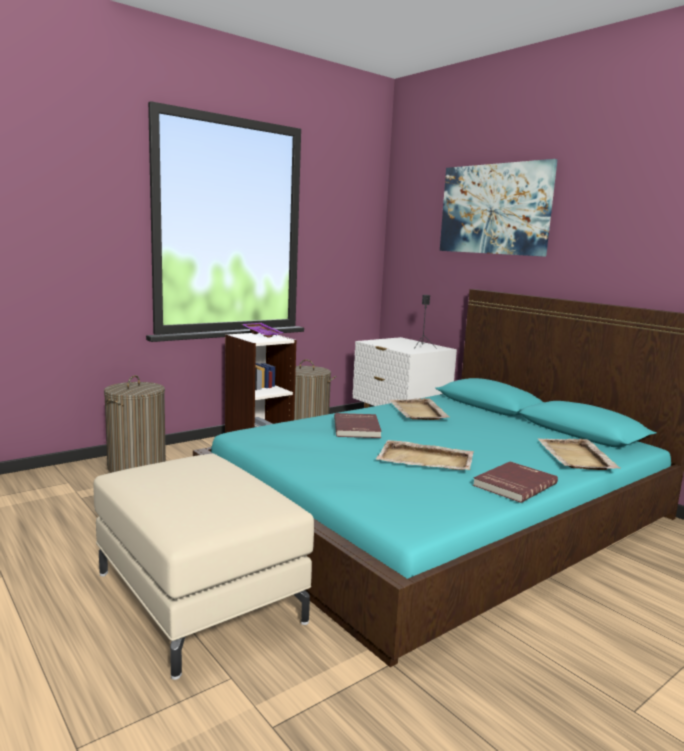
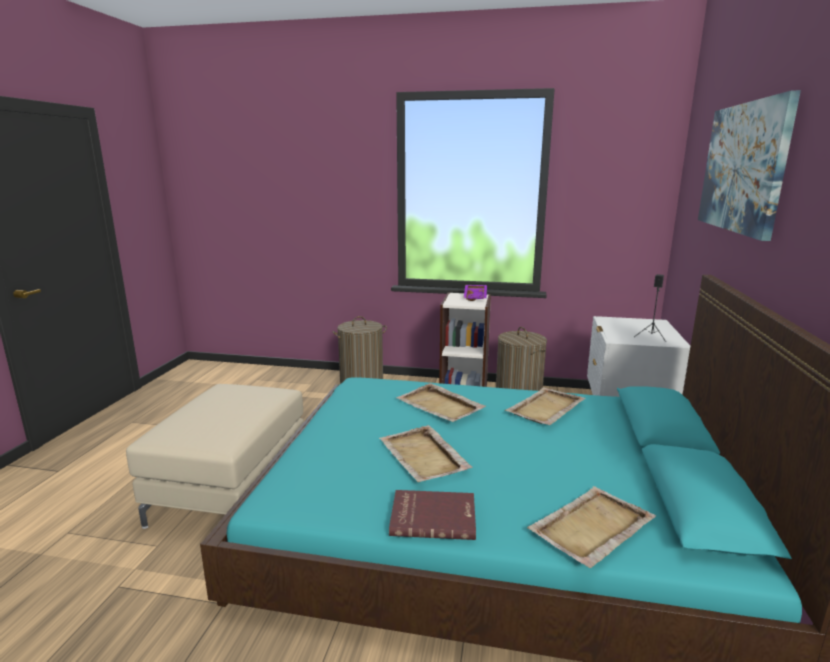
camera: 50 degrees right, 5 degrees up
red book [334,413,382,438] -> beige tray [396,383,486,422]

